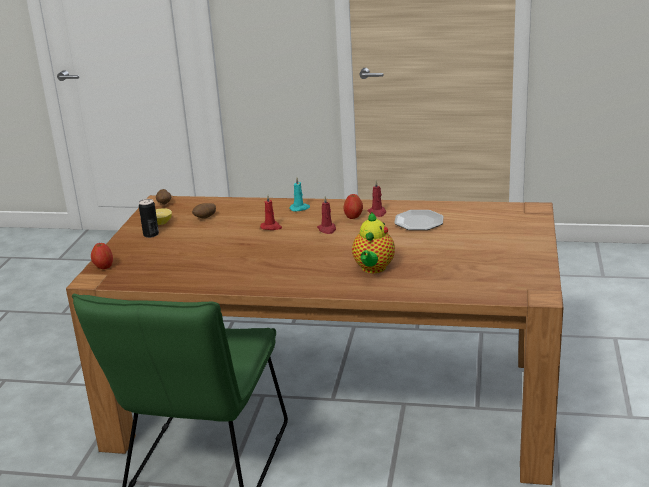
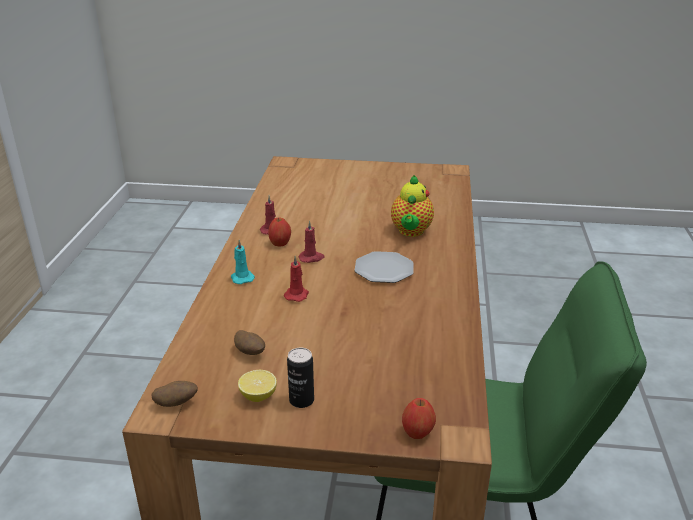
camera: 95 degrees left, 5 degrees up
teapot [352,212,395,273] -> teapot turned 90 degrees clockwise [391,175,434,237]
plate [394,210,443,230] -> plate moved to [355,251,413,283]

